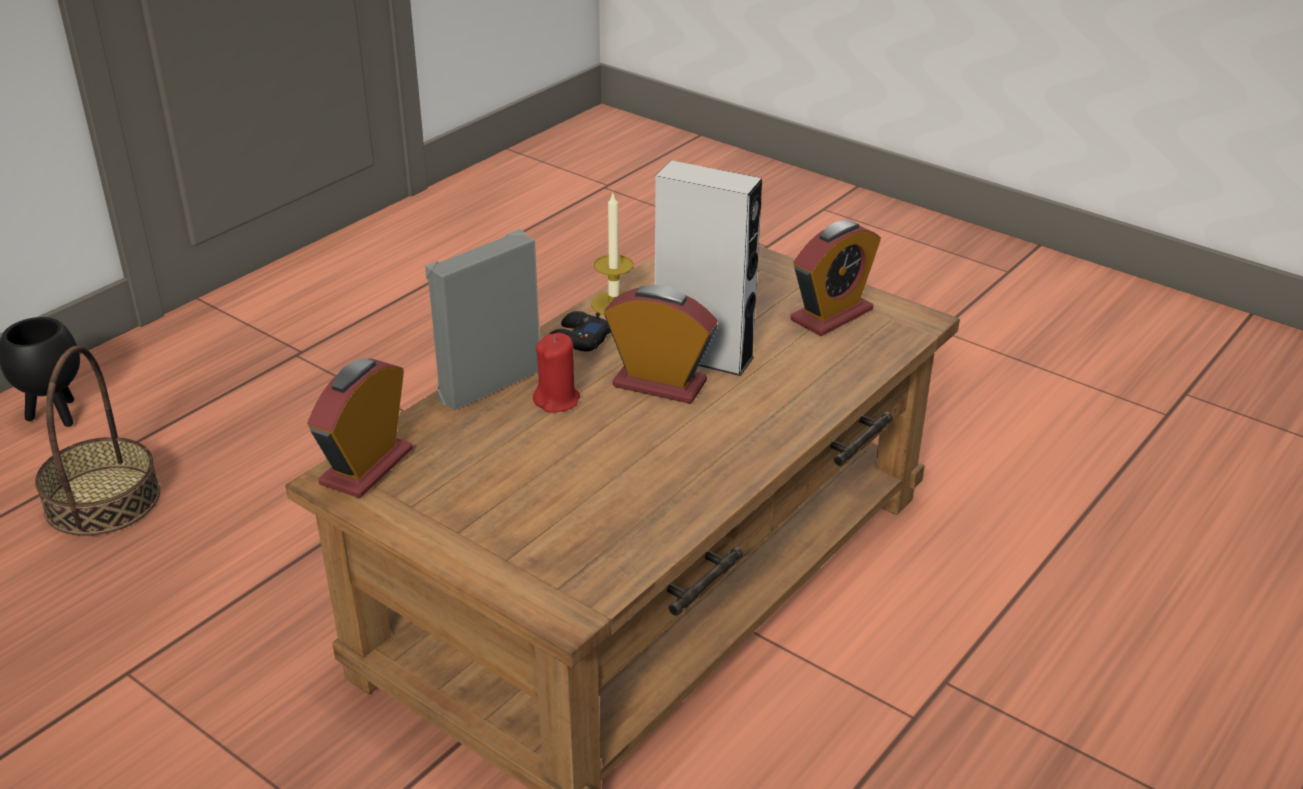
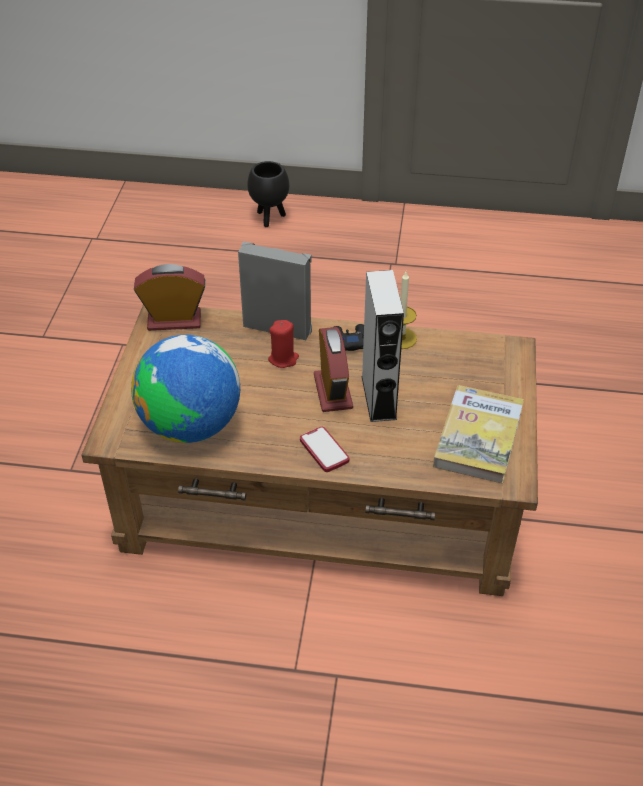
camera: 60 degrees right, 10 degrees up
basket [35,346,160,536] -> none
alarm clock [791,220,881,336] -> book [433,385,524,484]
none -> globe [131,335,240,443]
none -> phone [300,427,349,472]

